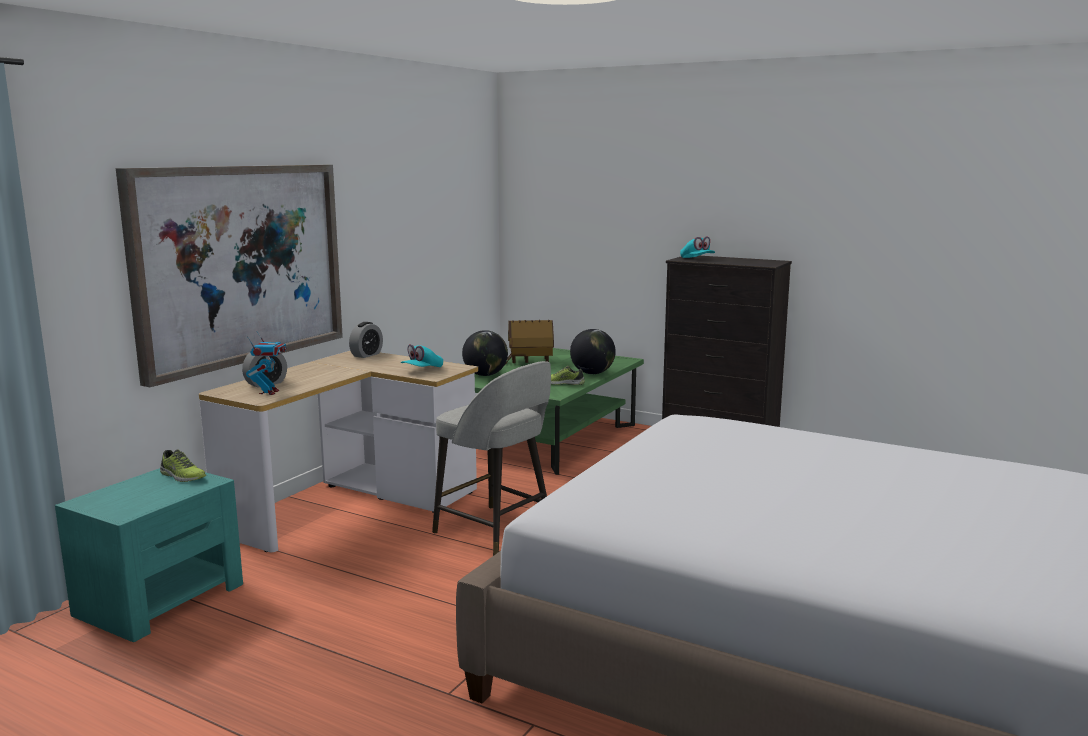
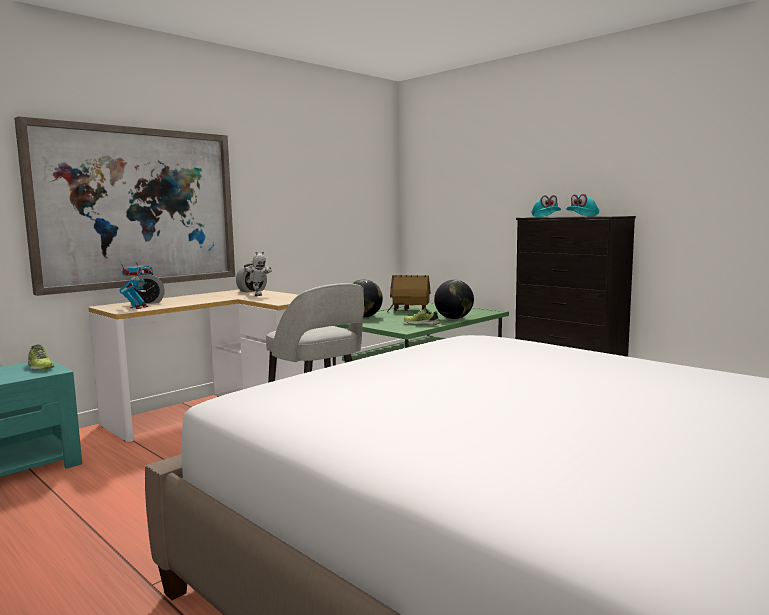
camera: 15 degrees right, 5 degrees down
turquoise cap [401,344,443,367] -> turquoise cap moved to [566,194,599,216]
none -> toy robot [244,252,272,296]

